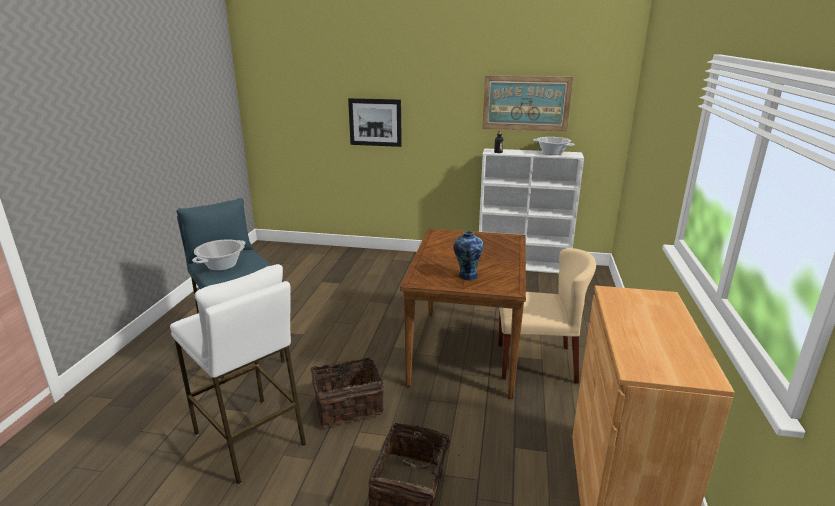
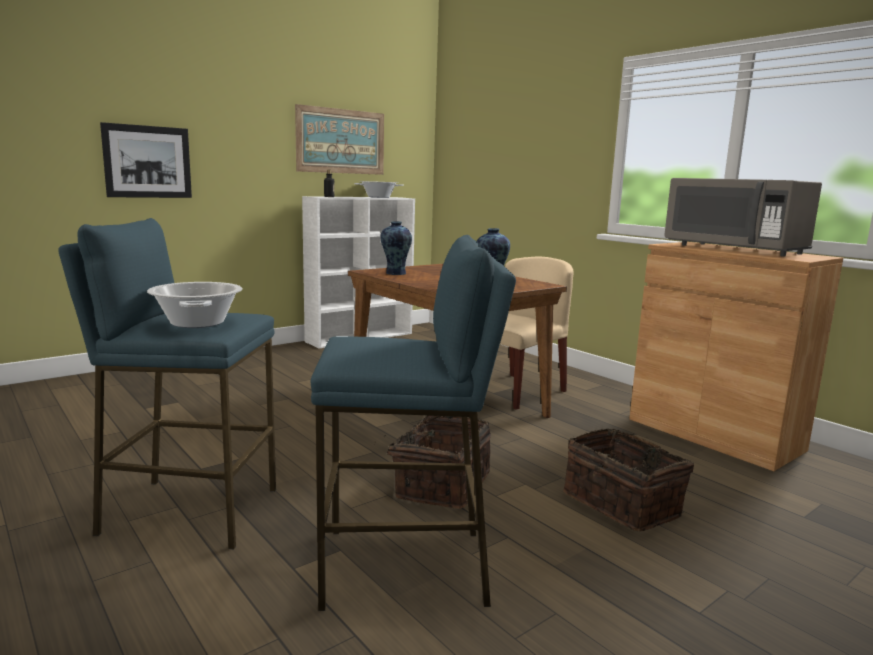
camera: 50 degrees left, 10 degrees down
white stool [170,264,306,485] -> blue stool [310,235,516,611]
none -> vase [380,221,412,275]
none -> grey microwave [664,178,822,257]

